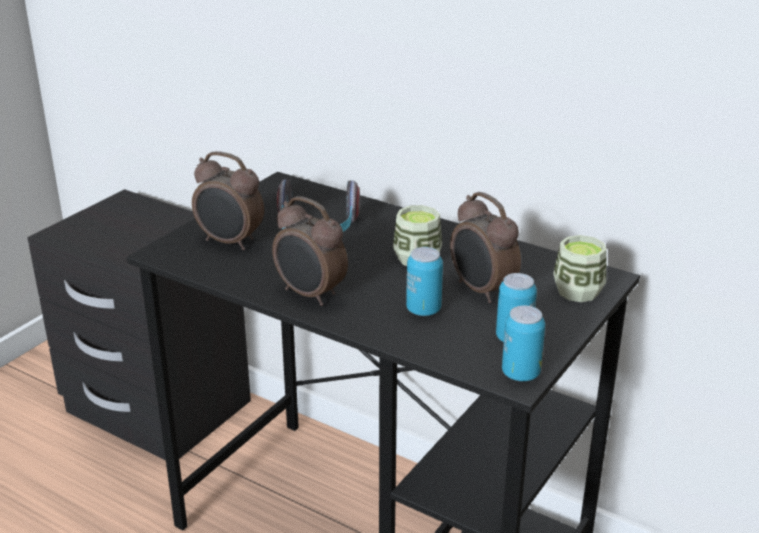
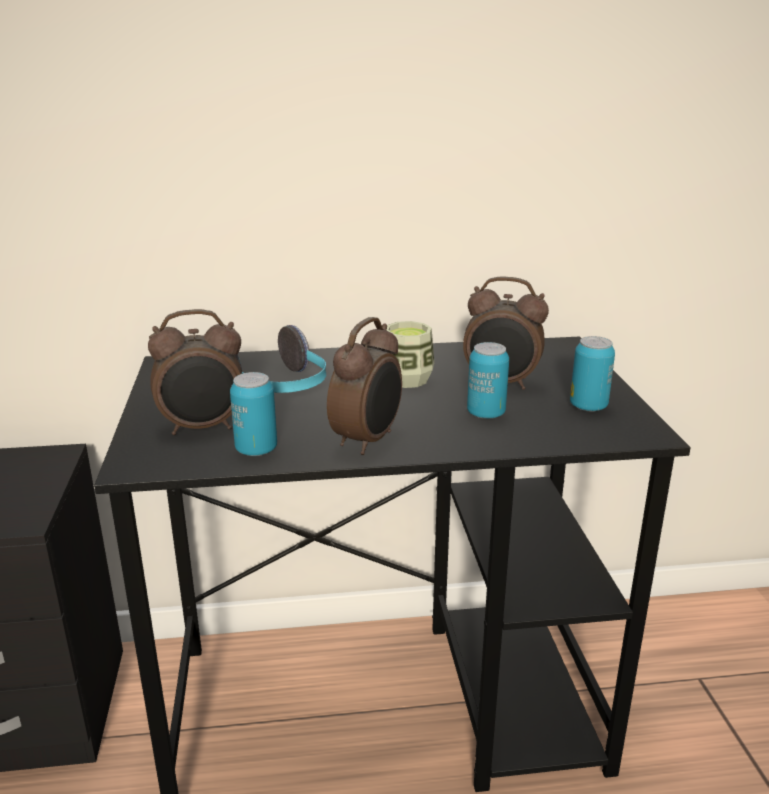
camera: 40 degrees left, 5 degrees down
alarm clock [272,196,348,306] -> alarm clock turned 60 degrees counterclockwise [327,317,402,455]
can [502,305,545,381] -> can moved to [230,372,277,456]
cup [553,235,607,302] -> none

